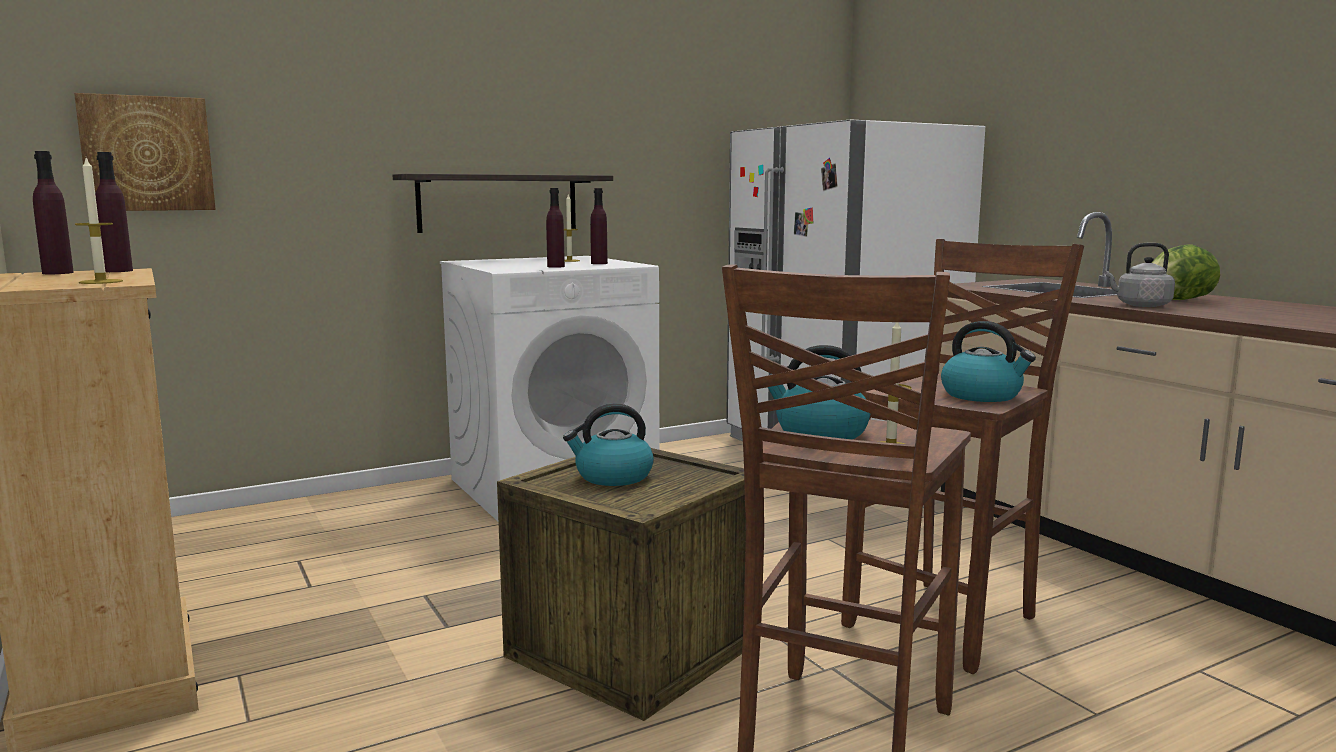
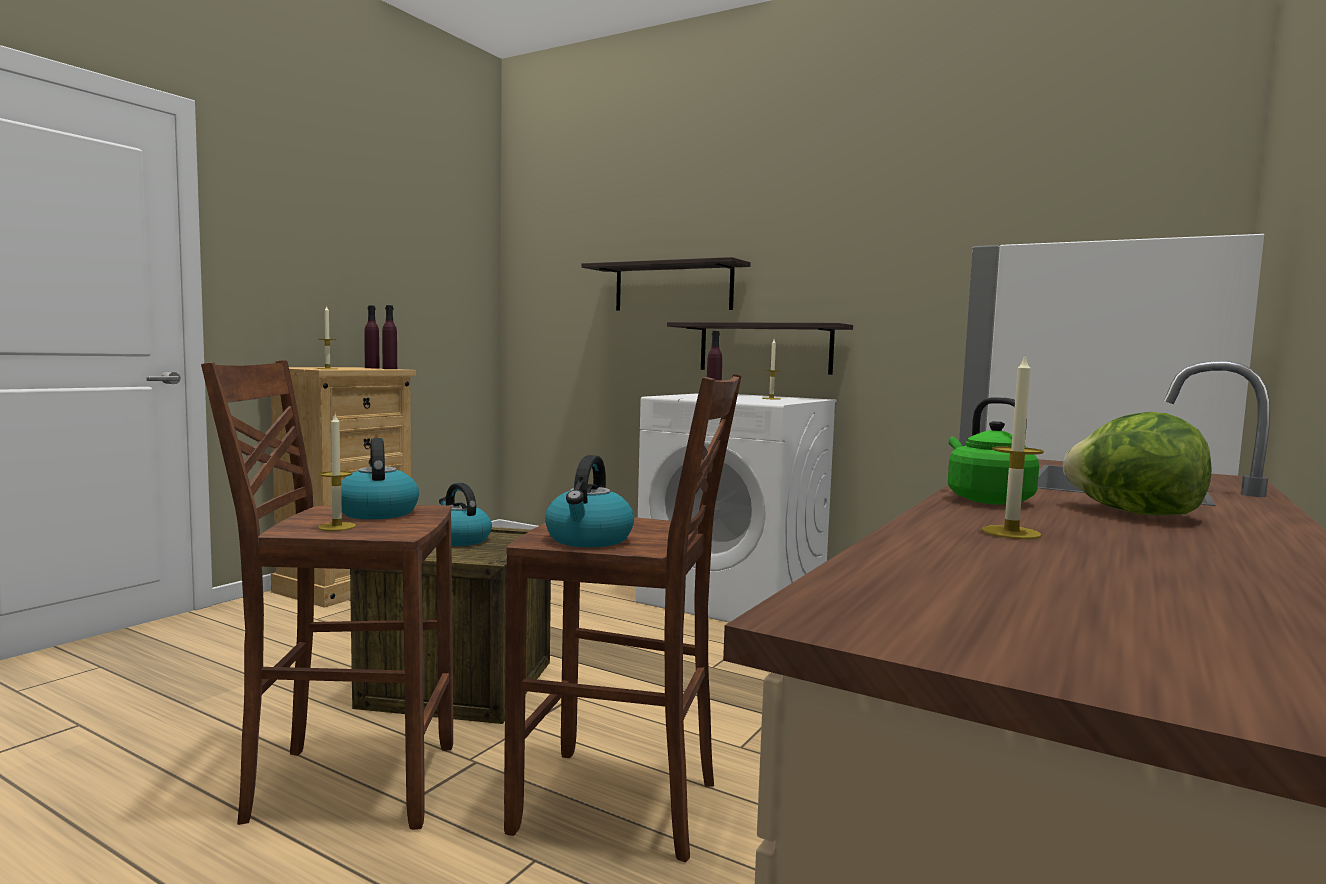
camera: 60 degrees right, 5 degrees down
picture [74,93,216,211] -> none
purple bottle [590,188,608,264] -> none
grey kettle [1104,243,1175,307] -> green kettle [948,397,1039,505]
none -> shelf [581,257,751,311]
none -> candle [982,354,1044,539]

